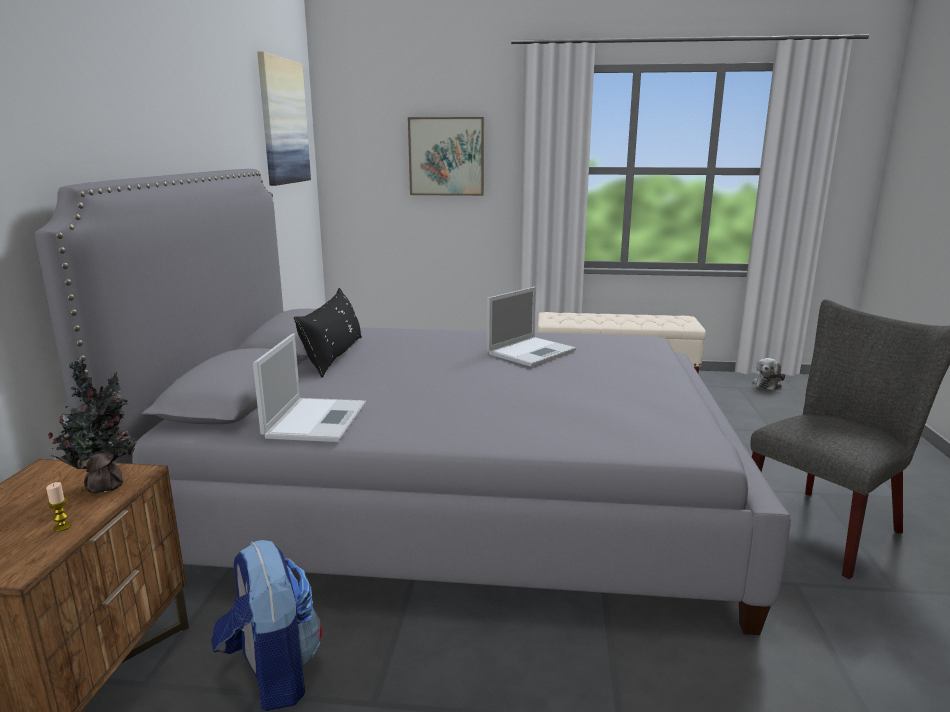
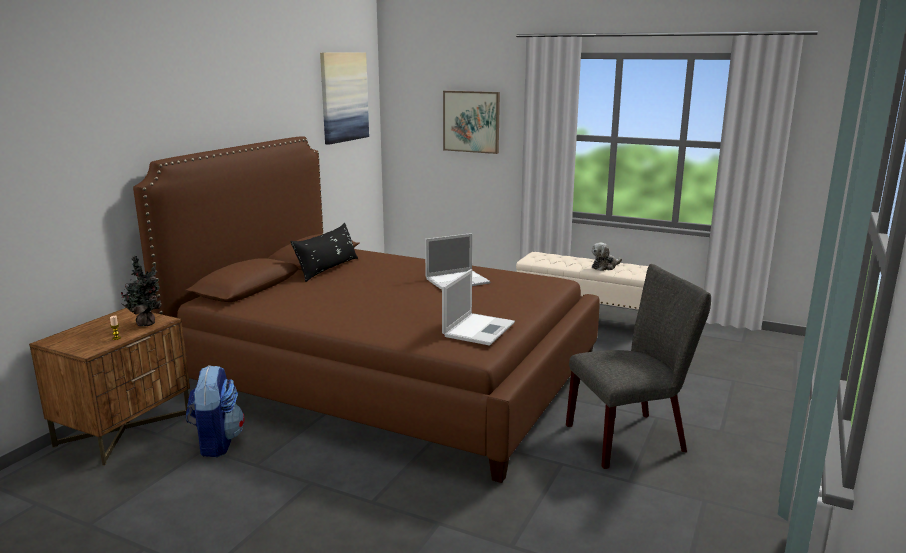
camera: 20 degrees right, 0 degrees up
grey bed [34,169,791,635] -> brown bed [133,136,600,483]
laptop [253,334,366,442] -> laptop moved to [442,269,515,346]
plush toy [753,358,785,390] -> plush toy moved to [592,242,622,271]

